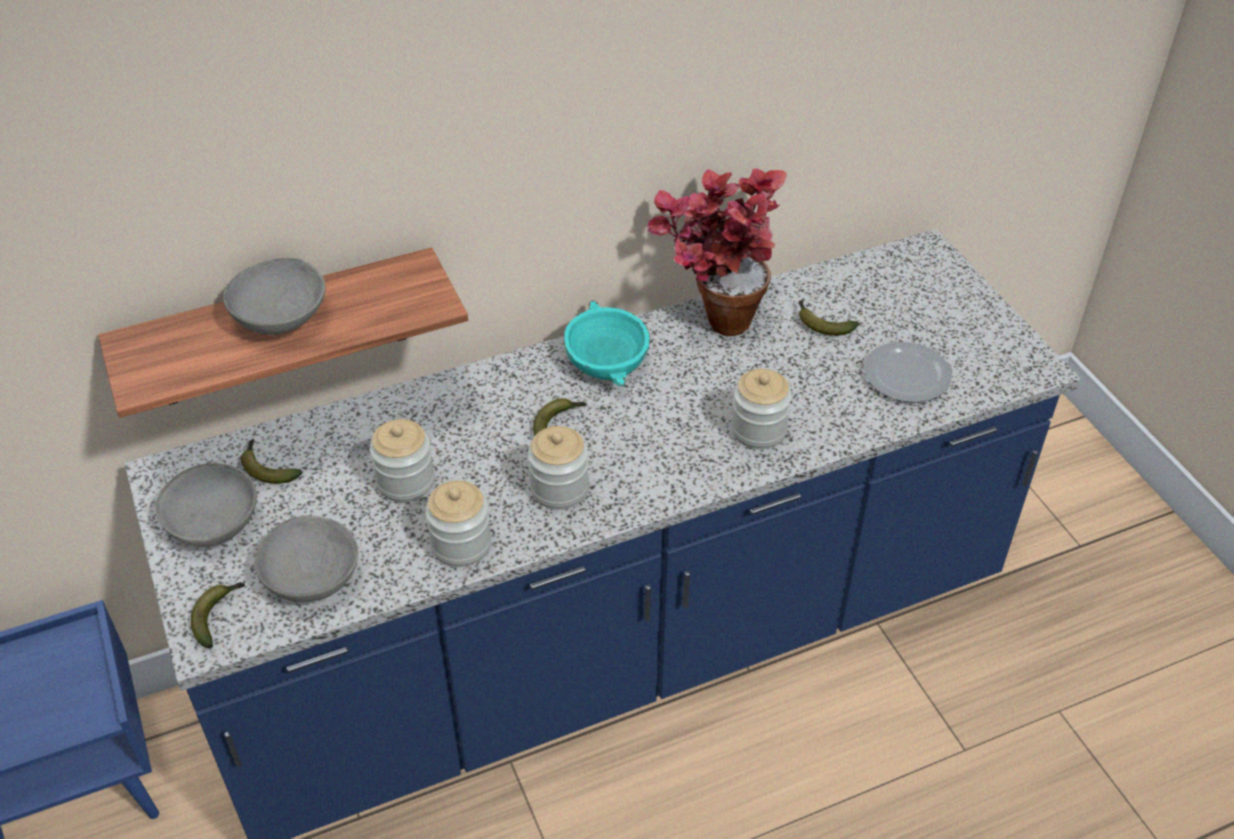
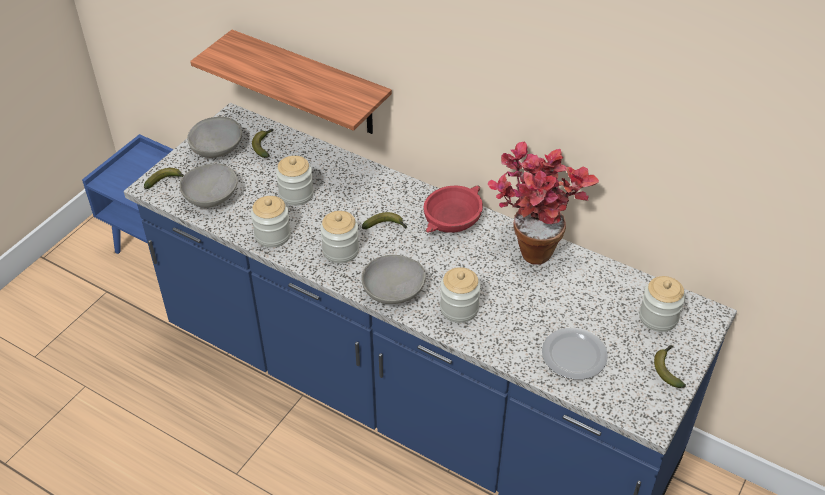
camera: 55 degrees right, 0 degrees up
grey bowl [223,258,325,335] -> grey bowl moved to [361,255,426,304]
turquoise bowl [564,300,650,386] -> red bowl [424,185,483,233]
banana [798,300,859,336] -> banana moved to [654,345,686,388]
none -> jar [639,276,685,332]

